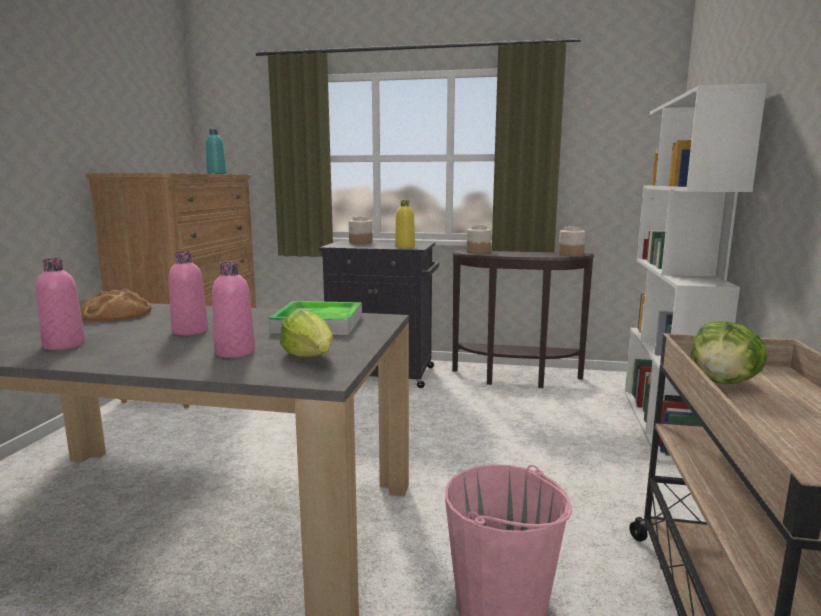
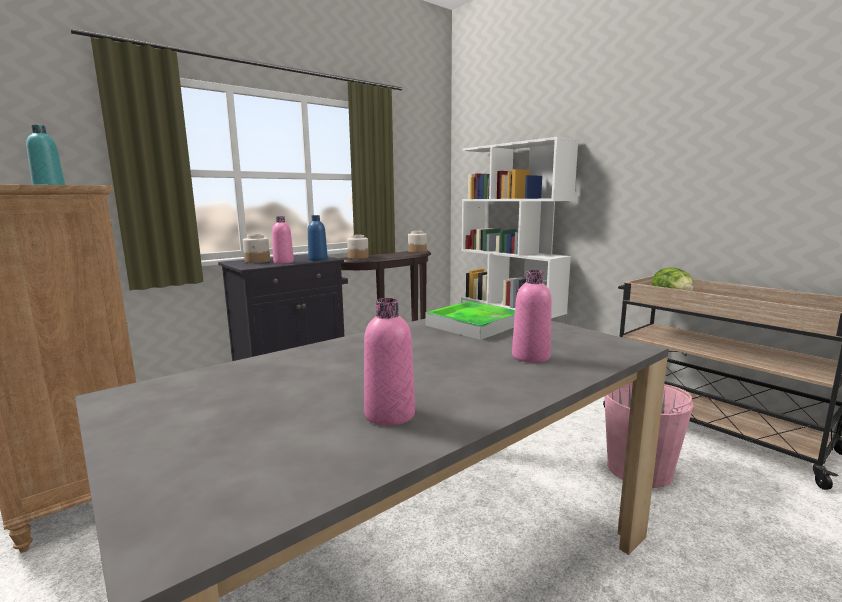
camera: 50 degrees left, 0 degrees up
bread [80,289,152,322] -> none
pink bottle [168,251,208,335] -> pink bottle moved to [272,216,294,264]
lettuce [280,310,333,357] -> none
yellow bottle [395,200,415,248] -> blue bottle [308,215,328,261]

